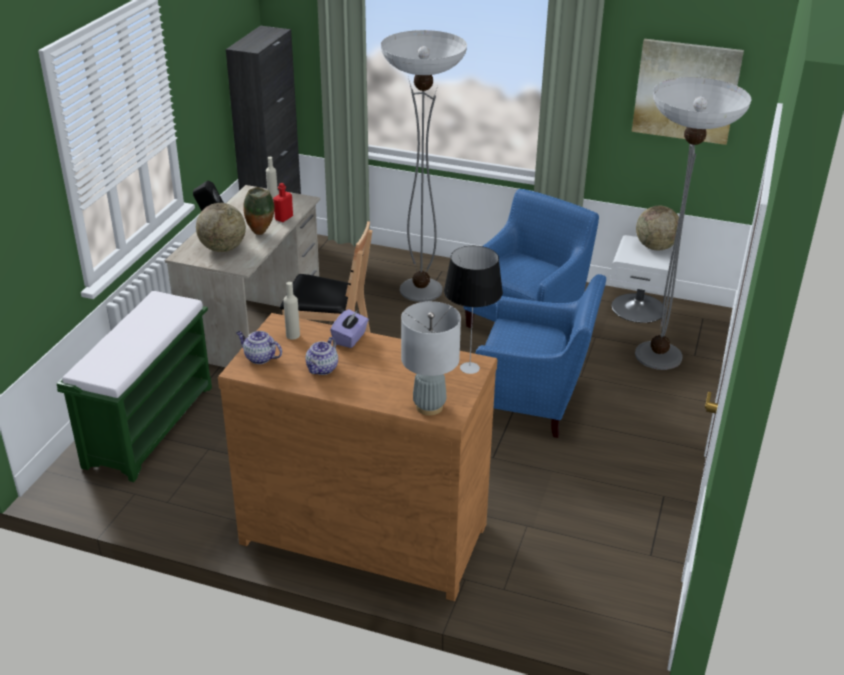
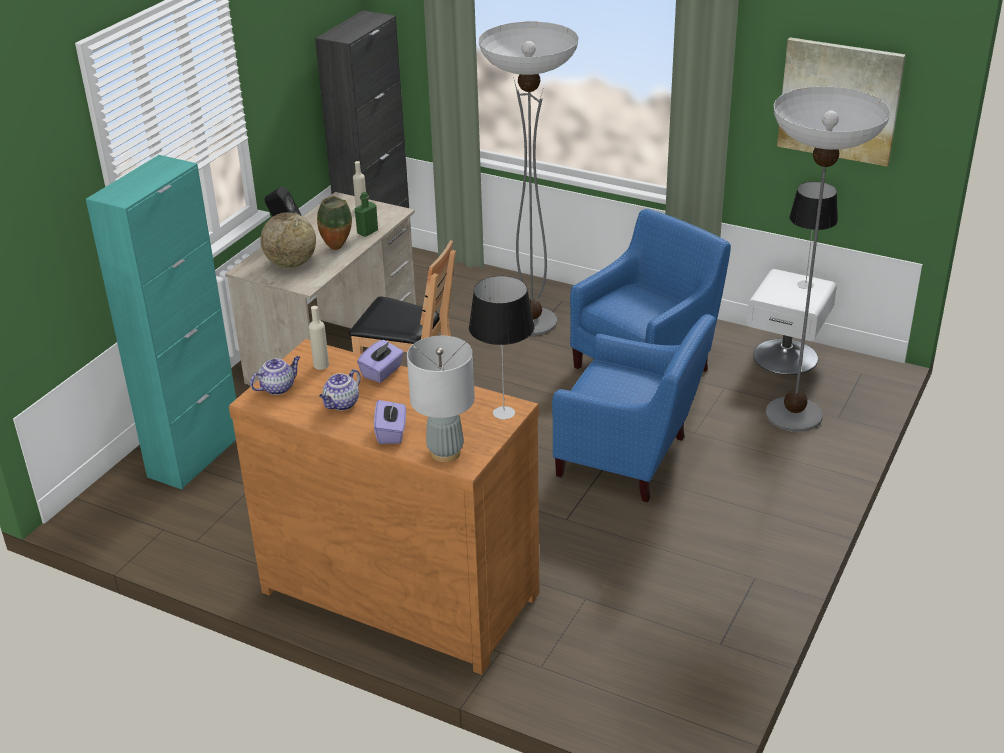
camera: 10 degrees right, 0 degrees up
green bench [56,291,212,482] -> turquoise cabinet [86,155,236,490]
teapot [236,331,282,364] -> teapot turned 105 degrees clockwise [250,356,300,395]
red bottle [273,183,293,222] -> green bottle [355,192,378,237]
globe [636,206,679,250] -> table lamp [789,181,838,289]
none -> purple tissue box [374,400,406,444]

